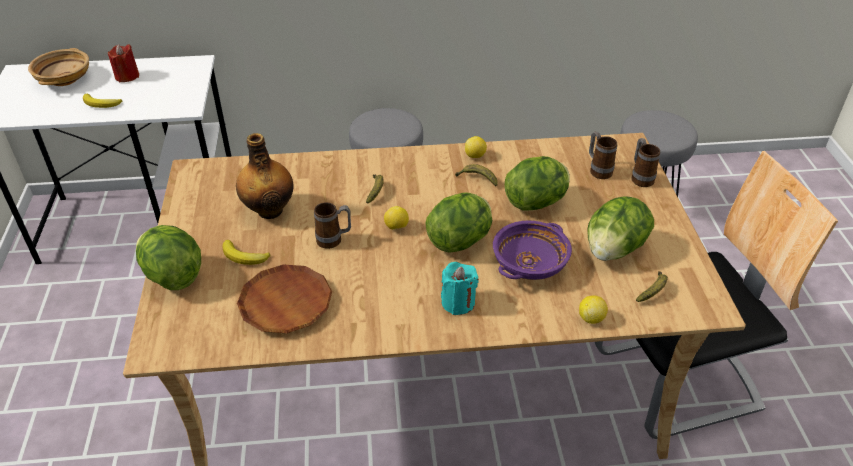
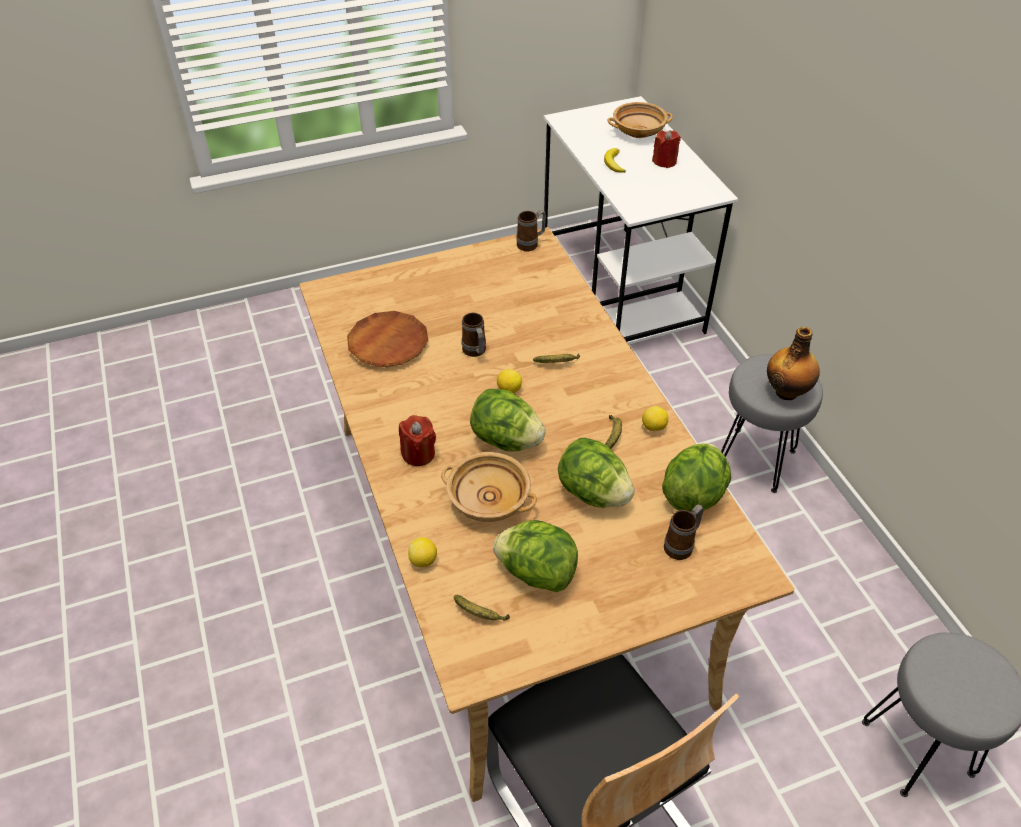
camera: 75 degrees right, 5 degrees up
lettuce [136,225,201,290] -> lettuce moved to [662,443,731,512]
banana [223,240,270,265] -> none
bottle [236,133,293,219] -> bottle moved to [767,326,820,400]
turquoise candle [441,262,479,315] -> red candle [399,415,436,466]
purple bowl [493,221,572,280] -> beige bowl [441,452,537,522]
mug [631,138,660,187] -> mug moved to [516,210,546,251]

